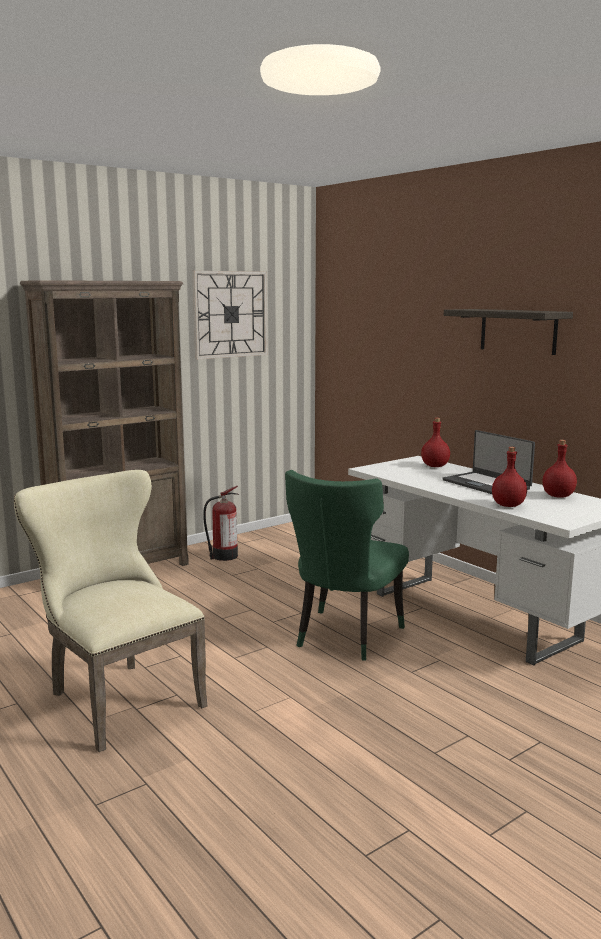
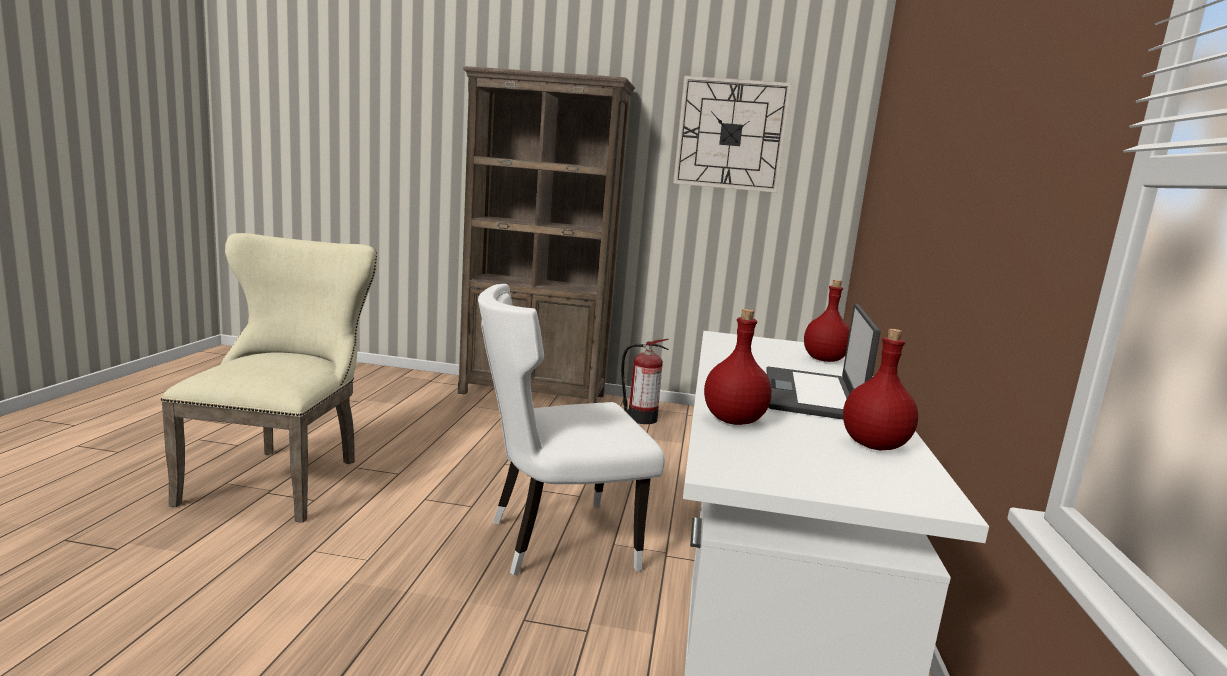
camera: 45 degrees right, 0 degrees up
green chair [285,470,409,661] -> white chair [478,284,665,575]
shelf [444,309,573,355] -> none

